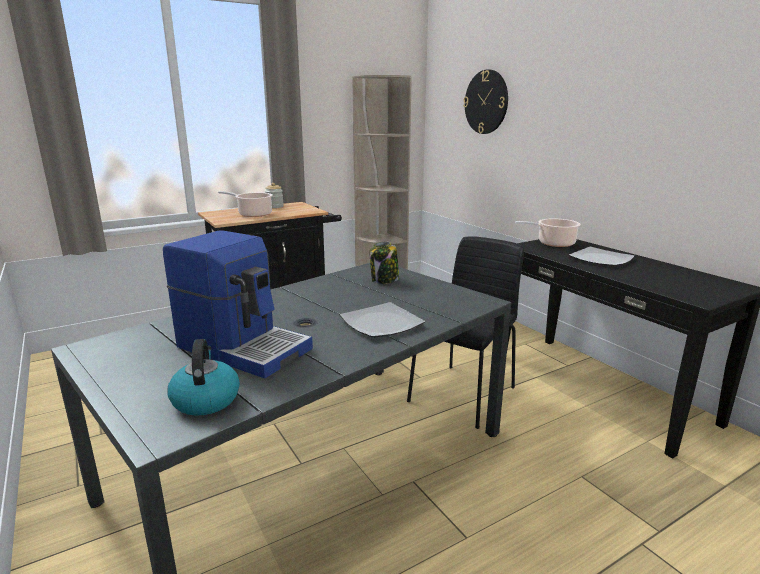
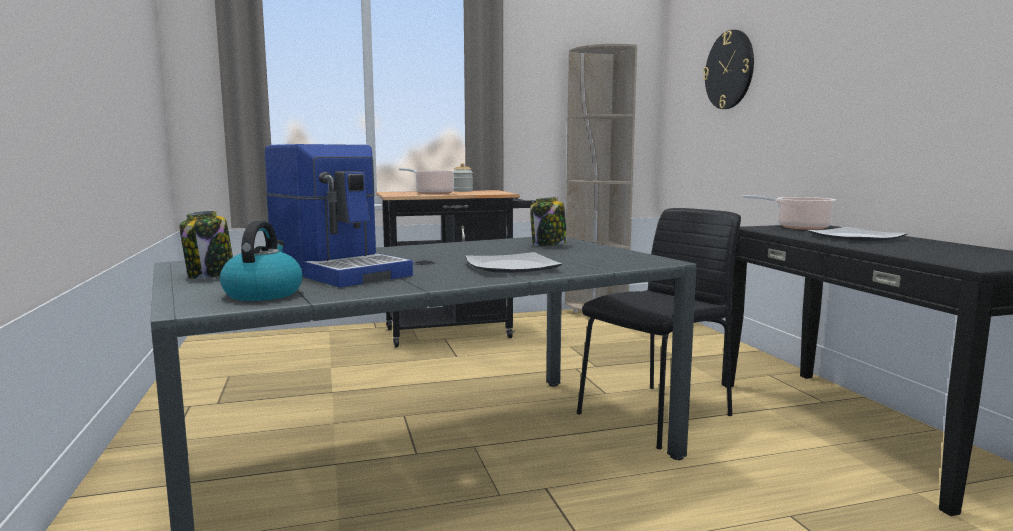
camera: 15 degrees right, 10 degrees down
none -> jar [179,211,233,279]

